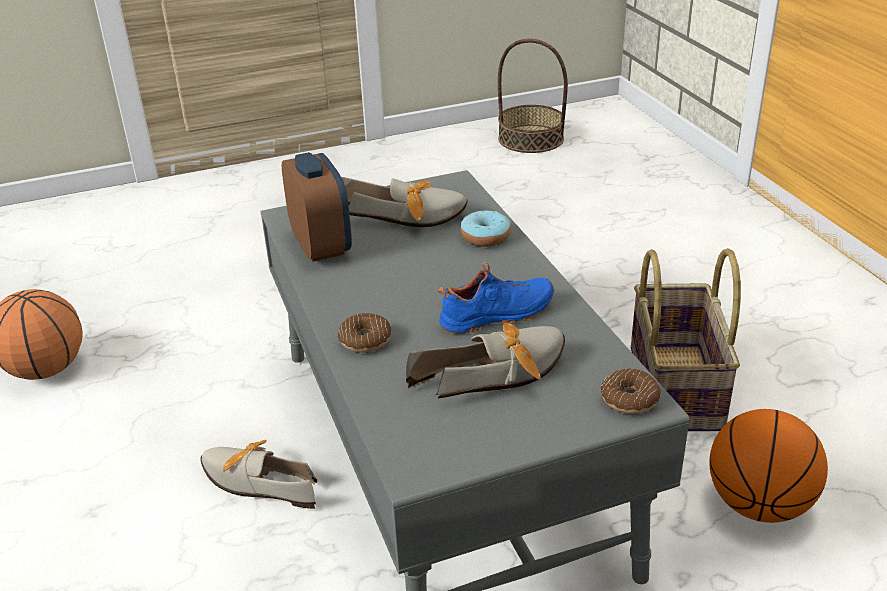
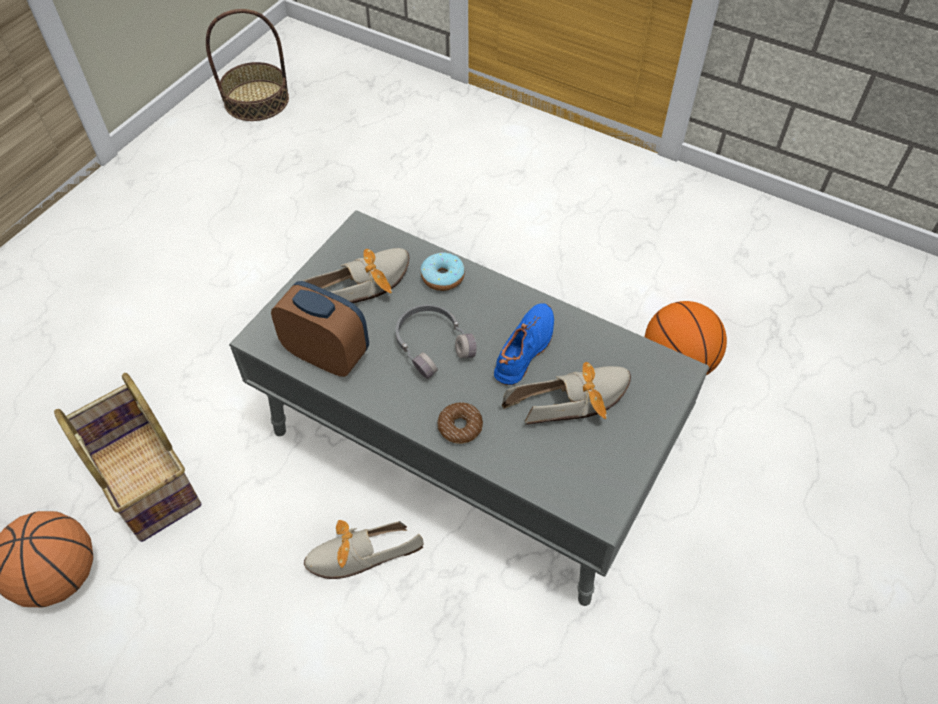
camera: 40 degrees left, 20 degrees up
shoe [406,323,565,399] -> shoe turned 45 degrees clockwise [502,362,631,425]
donut [601,368,661,414] -> none
basket [631,248,741,431] -> basket moved to [54,373,201,542]
none -> grey headphones [396,305,477,379]

